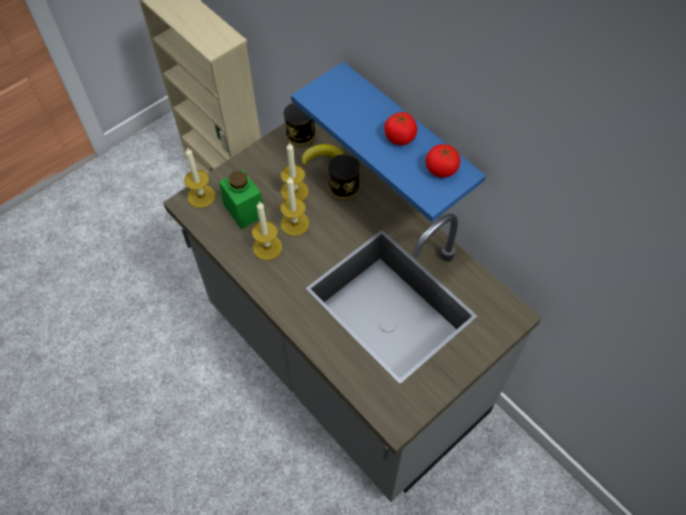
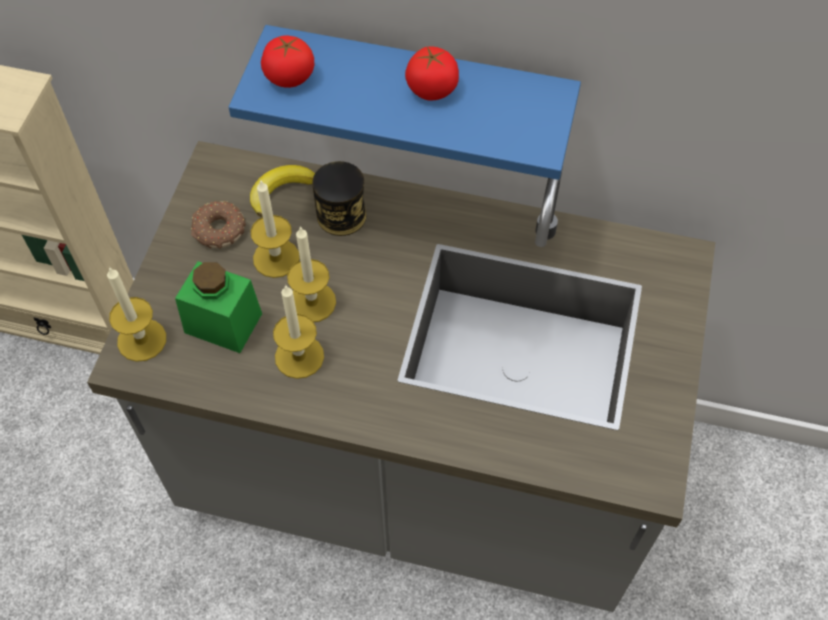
camera: 35 degrees left, 0 degrees up
can [284,103,315,146] -> none
tomato [426,144,460,178] -> tomato moved to [261,35,314,88]
none -> donut [191,201,246,249]

